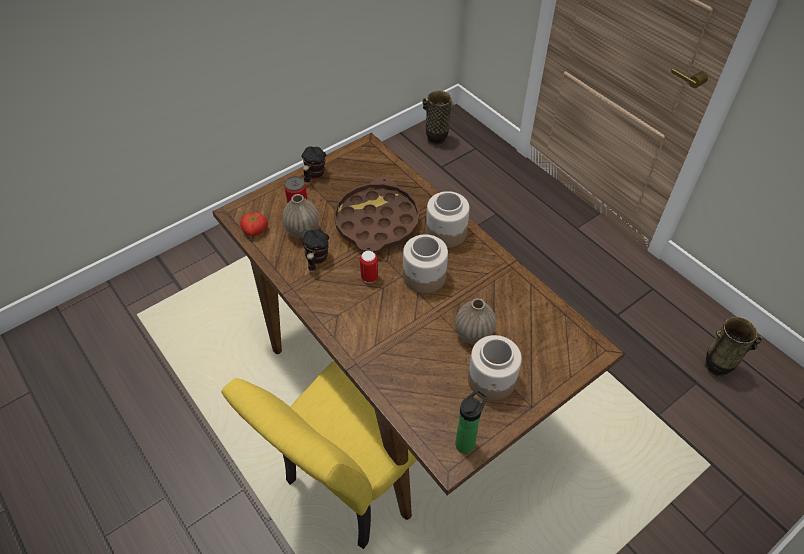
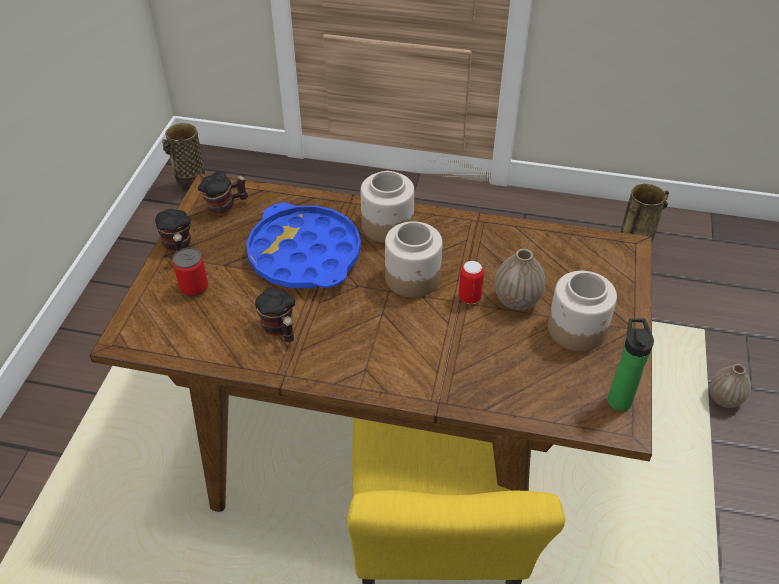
camera: 40 degrees left, 5 degrees down
tomato [240,212,268,236] -> none
vase [283,194,319,238] -> vase moved to [709,364,751,408]
brown tray [334,178,420,252] -> blue tray [246,203,361,288]
can [360,251,378,283] -> can moved to [458,261,484,304]
none -> mug [198,171,248,215]

